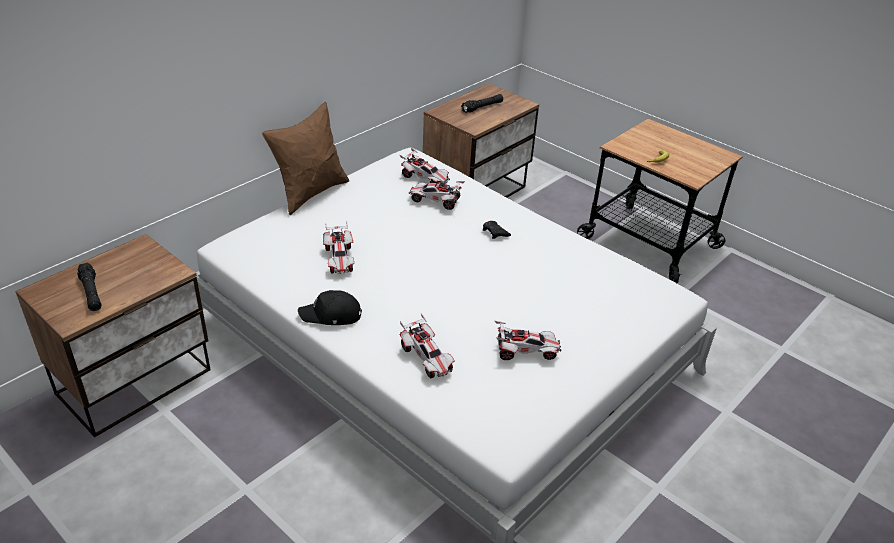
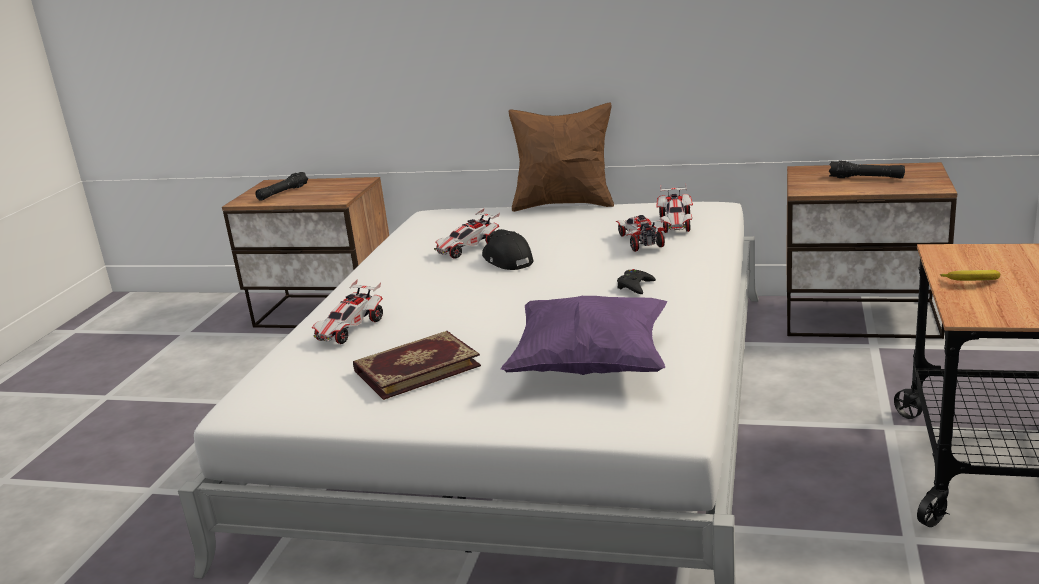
camera: 65 degrees right, 15 degrees down
black cap [298,290,362,325] -> black cap moved to [482,229,534,270]
toy car [495,321,561,360] -> book [353,331,481,400]
none -> purple pillow [501,296,667,375]

